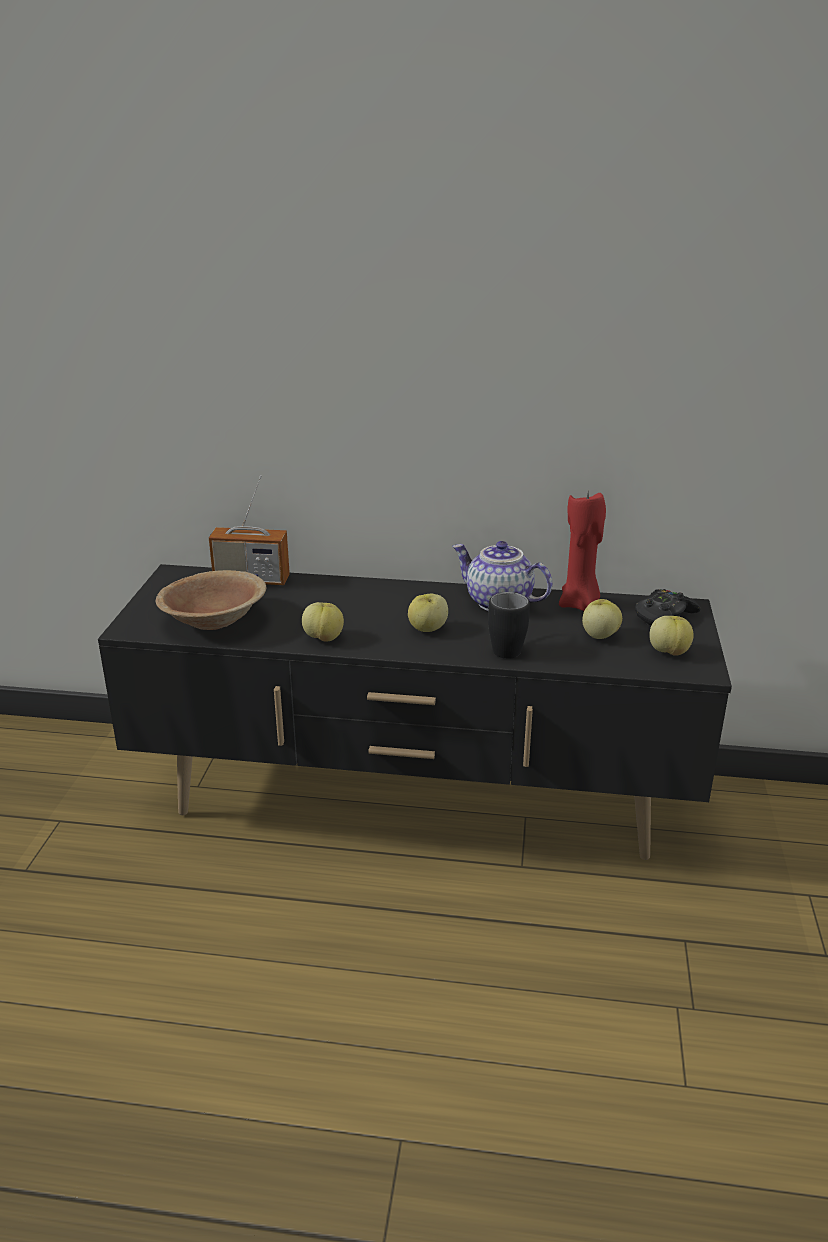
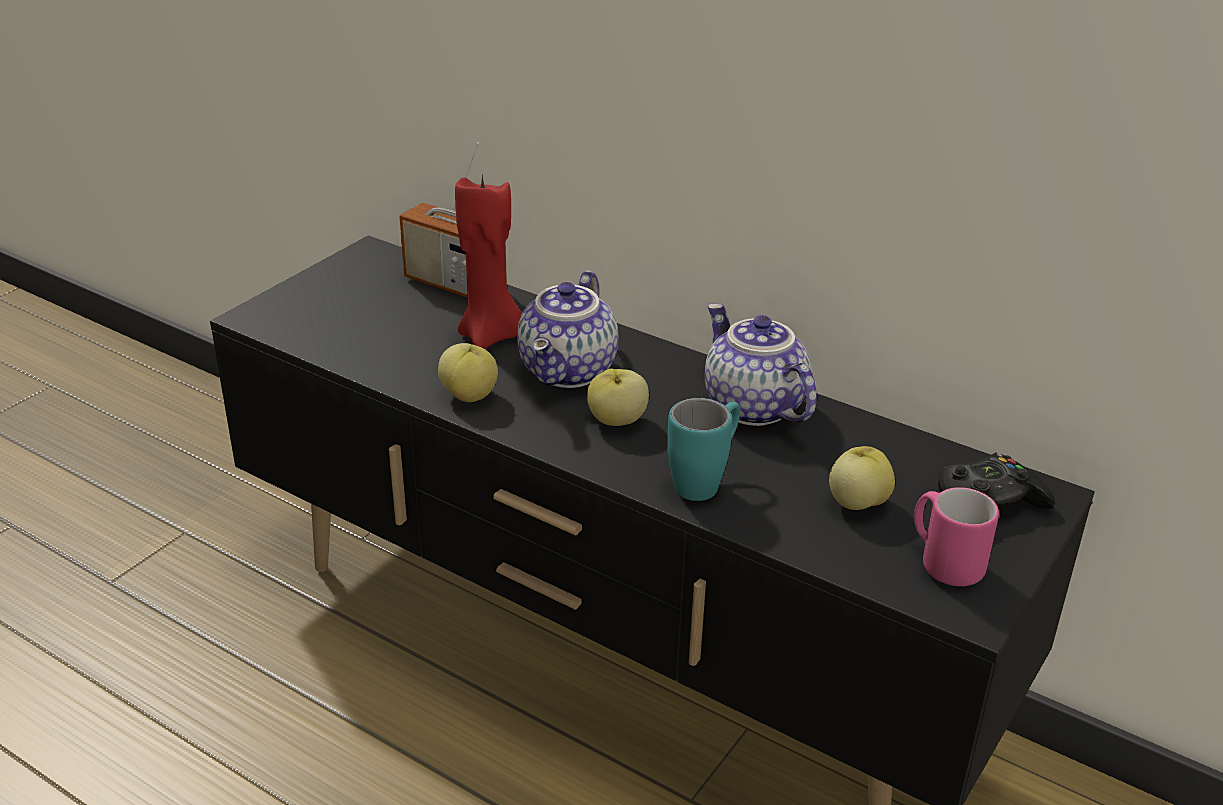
camera: 25 degrees right, 5 degrees up
brown bowl [156,570,266,630] -> none
black mug [488,592,530,659] -> turquoise mug [667,398,740,501]
red candle [559,488,606,611] -> red candle moved to [455,174,522,349]
apple [649,616,694,656] -> pink mug [914,487,999,586]
none -> teapot [517,270,618,388]

